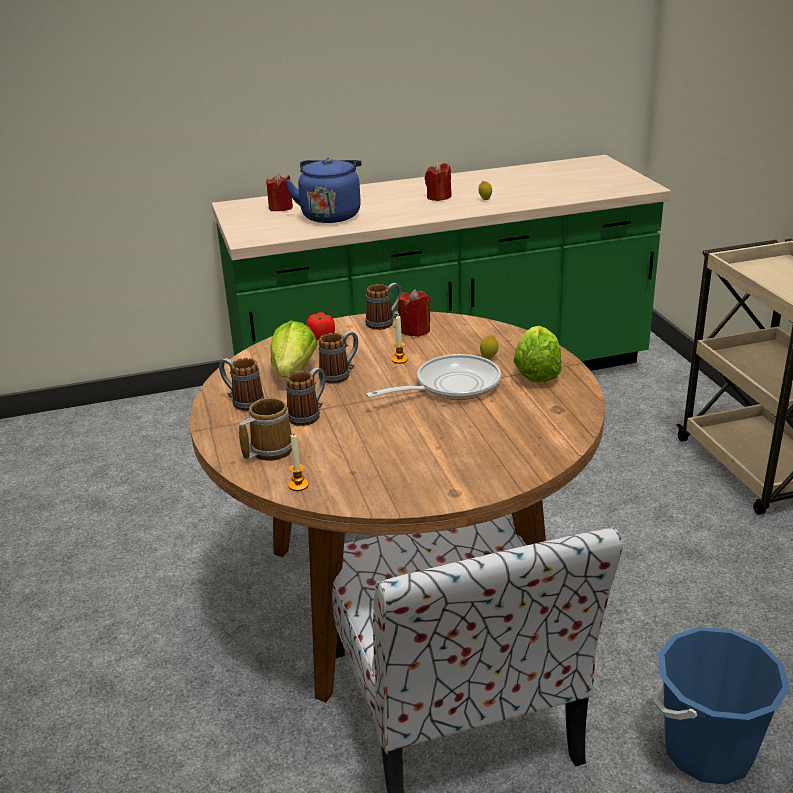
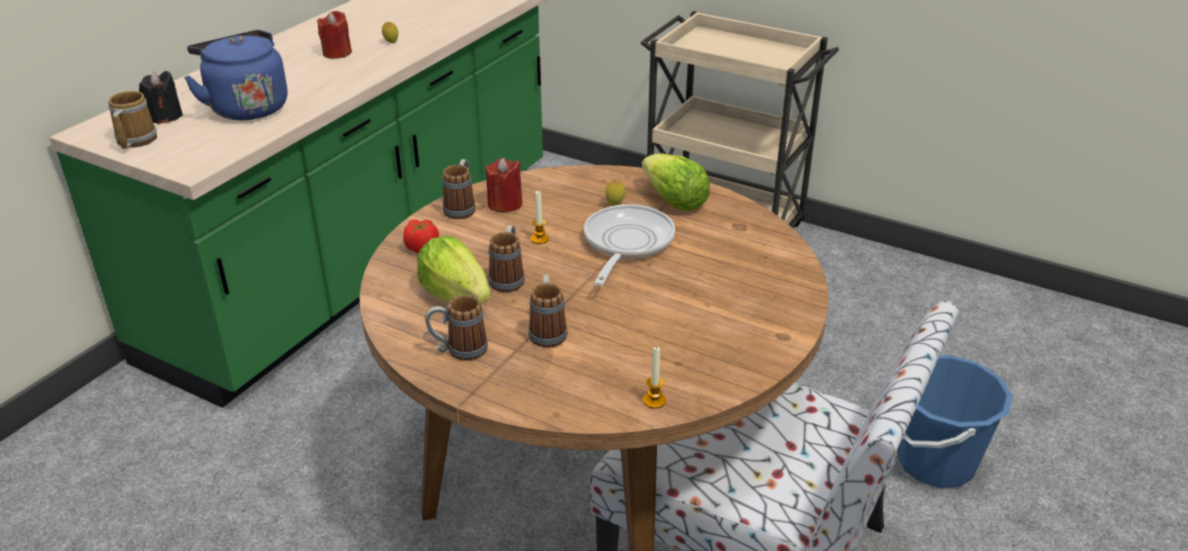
camera: 45 degrees left, 5 degrees up
mug [239,398,292,461] -> mug moved to [108,91,157,149]
red candle [266,173,293,211] -> black candle [139,71,183,124]

